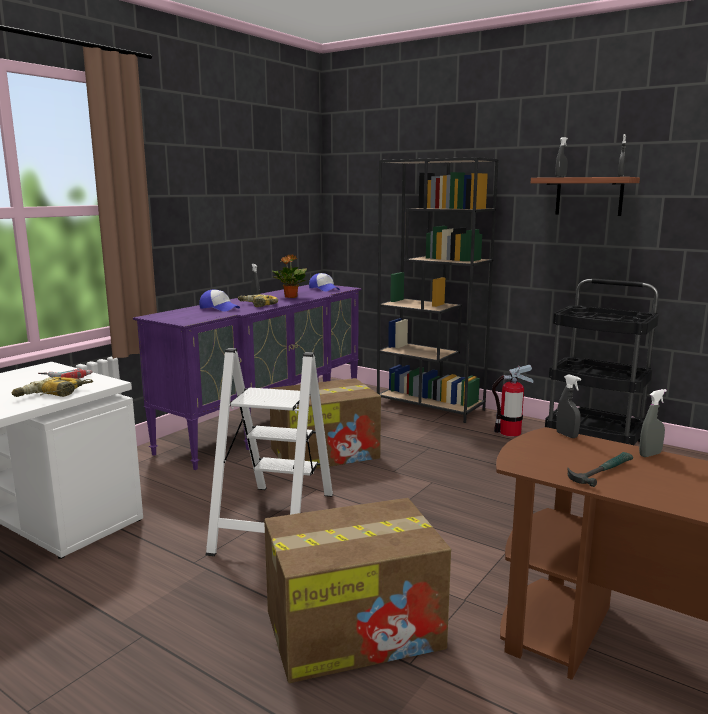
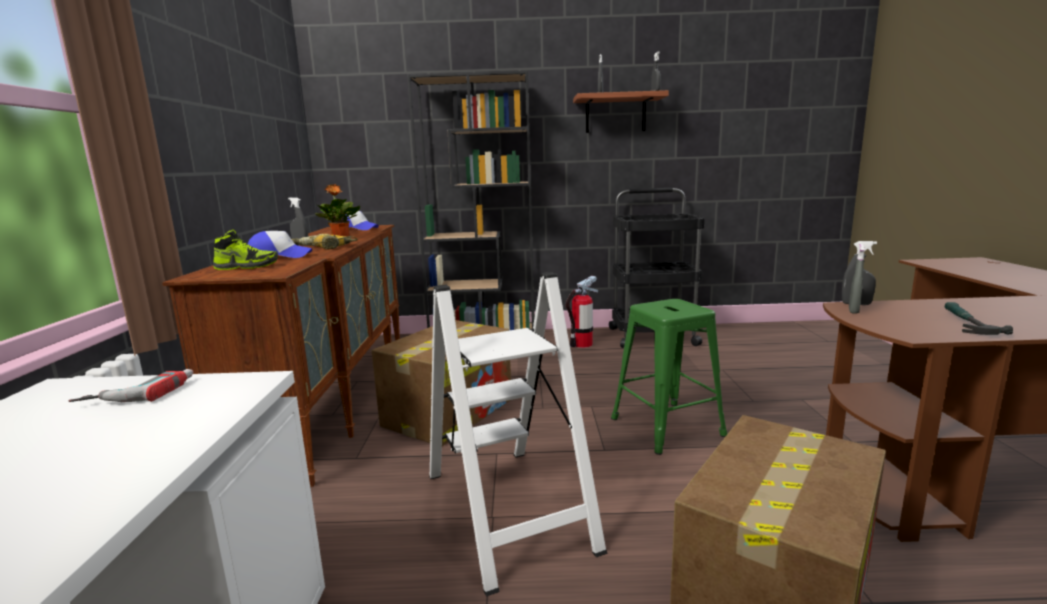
camera: 35 degrees left, 0 degrees up
power drill [11,377,93,397] -> none
purple cabinet [133,285,362,470] -> brown cabinet [162,225,400,487]
grey spray bottle [639,389,667,457] -> grey spray bottle moved to [849,244,865,314]
none -> shoe [213,230,278,270]
none -> green stool [611,299,727,455]

